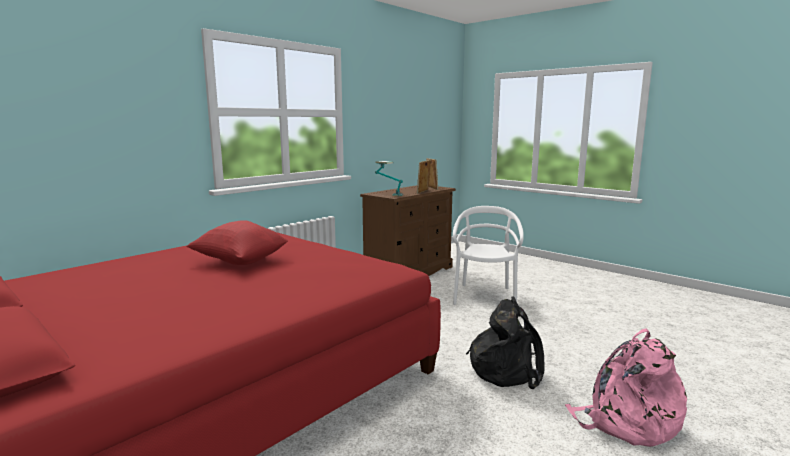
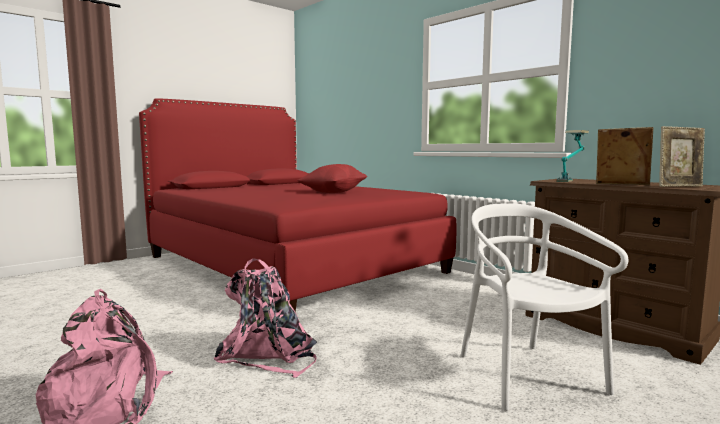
camera: 95 degrees right, 5 degrees down
white chair [453,206,524,305] -> white chair turned 120 degrees counterclockwise [461,203,628,411]
black backpack [466,296,545,389] -> pink backpack [213,258,317,378]

